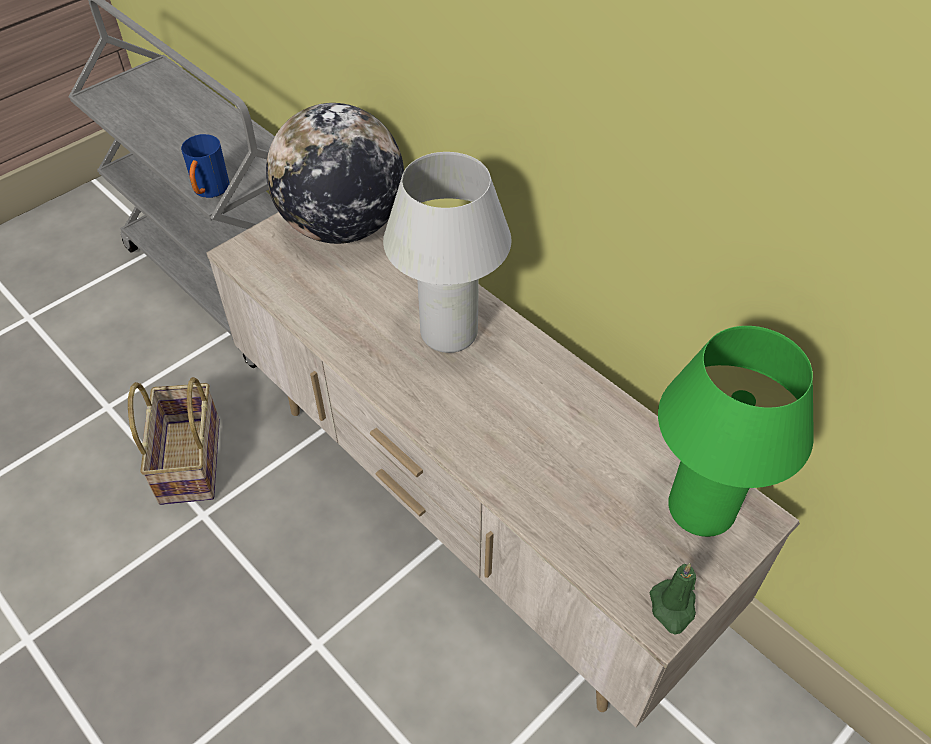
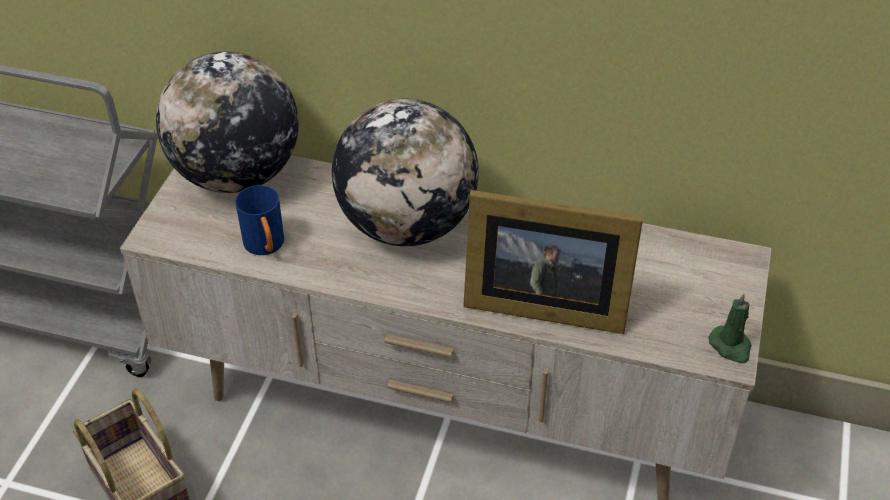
camera: 30 degrees left, 5 degrees down
blue mug [181,134,230,198] -> blue mug moved to [235,185,284,255]
white table lamp [383,152,511,353] -> globe [332,99,479,246]
green table lamp [658,326,814,537] -> none
none -> picture frame [463,190,643,334]

